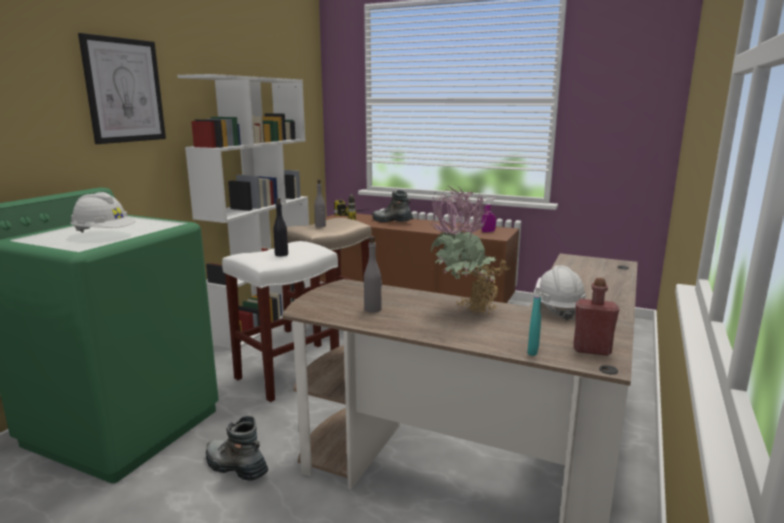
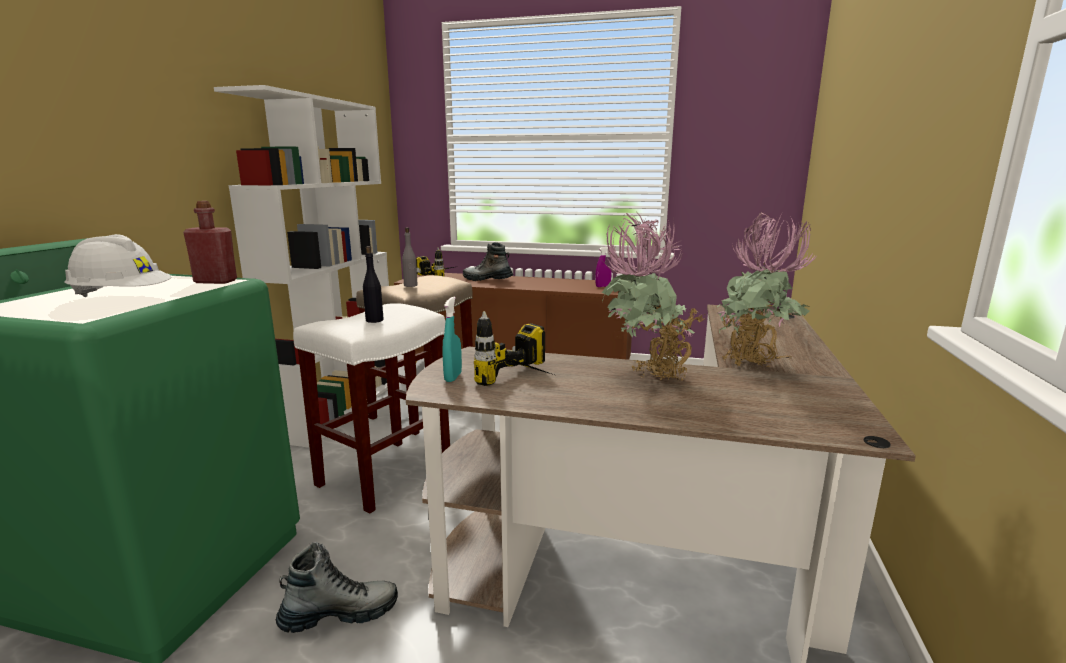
camera: 10 degrees left, 0 degrees up
picture [78,33,166,144] -> none
boot [206,416,268,481] -> boot turned 135 degrees clockwise [276,542,398,633]
grey bottle [364,236,382,313] -> power drill [474,311,557,386]
turquoise spray bottle [528,278,542,356] -> turquoise spray bottle moved to [442,296,462,382]
white hard hat [534,265,586,321] -> potted plant [716,213,816,367]
red bottle [574,278,619,356] -> red bottle moved to [183,201,237,284]

